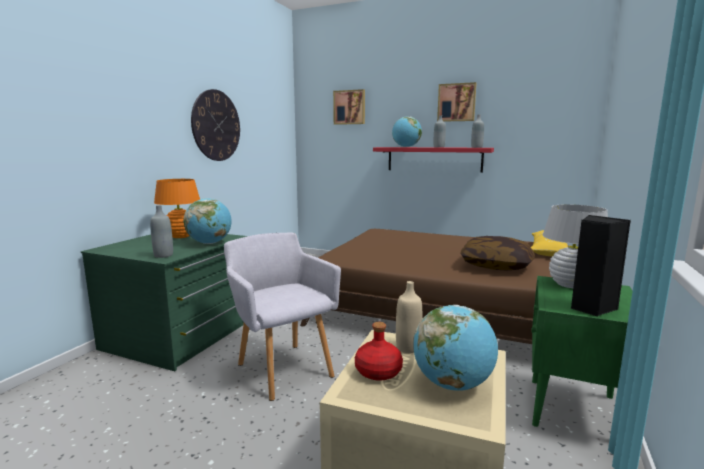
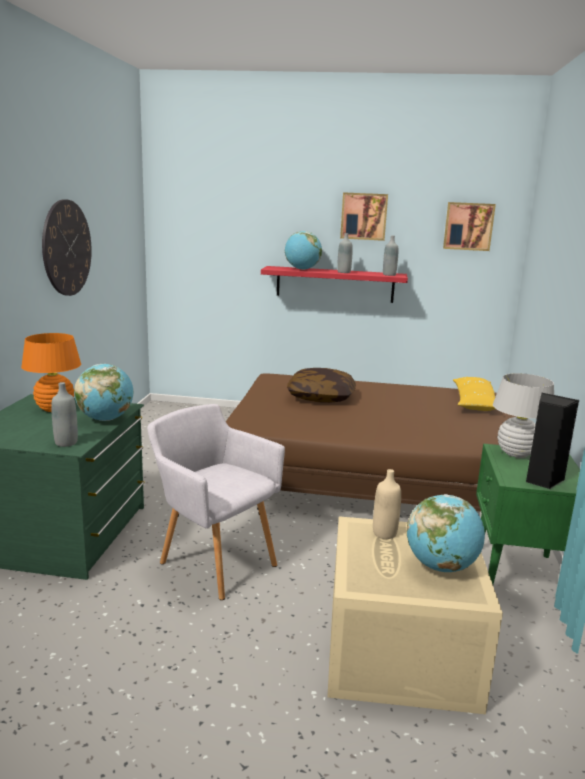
camera: 15 degrees left, 5 degrees up
picture [333,89,365,125] -> picture moved to [443,202,496,251]
red bottle [355,322,403,381] -> none
pillow [460,236,535,270] -> pillow moved to [287,368,356,403]

